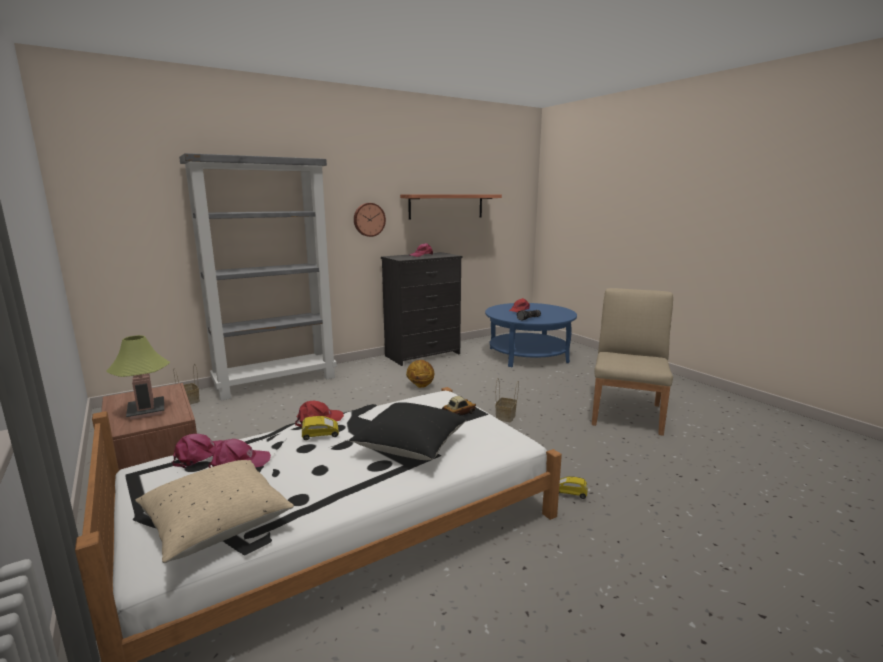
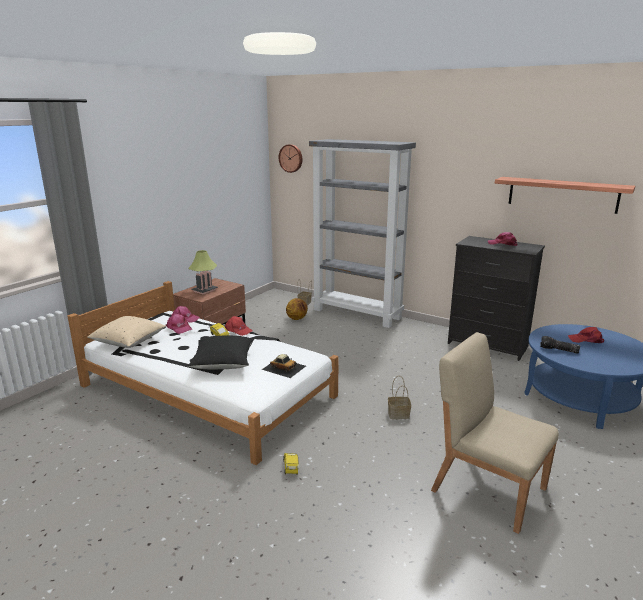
camera: 65 degrees right, 5 degrees up
wall clock [354,203,386,237] -> wall clock moved to [279,144,302,173]
basketball [406,360,434,388] -> basketball moved to [286,298,308,320]
beige chair [592,288,673,436] -> beige chair turned 135 degrees counterclockwise [431,332,559,534]

